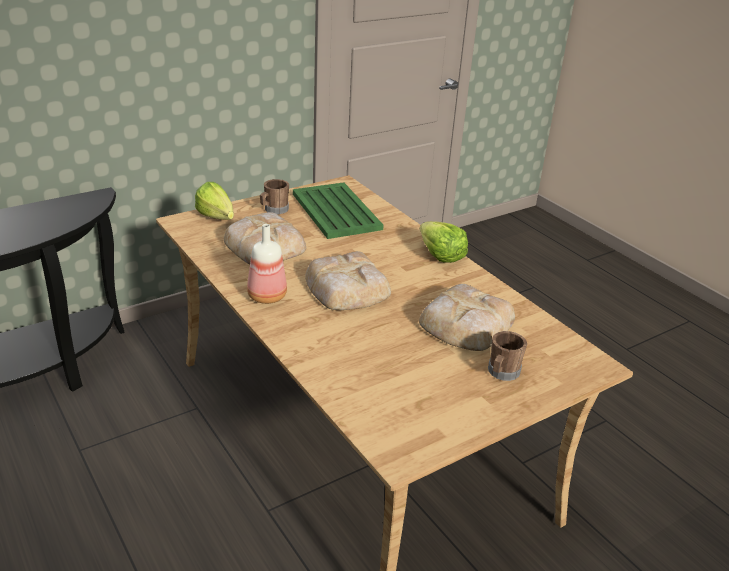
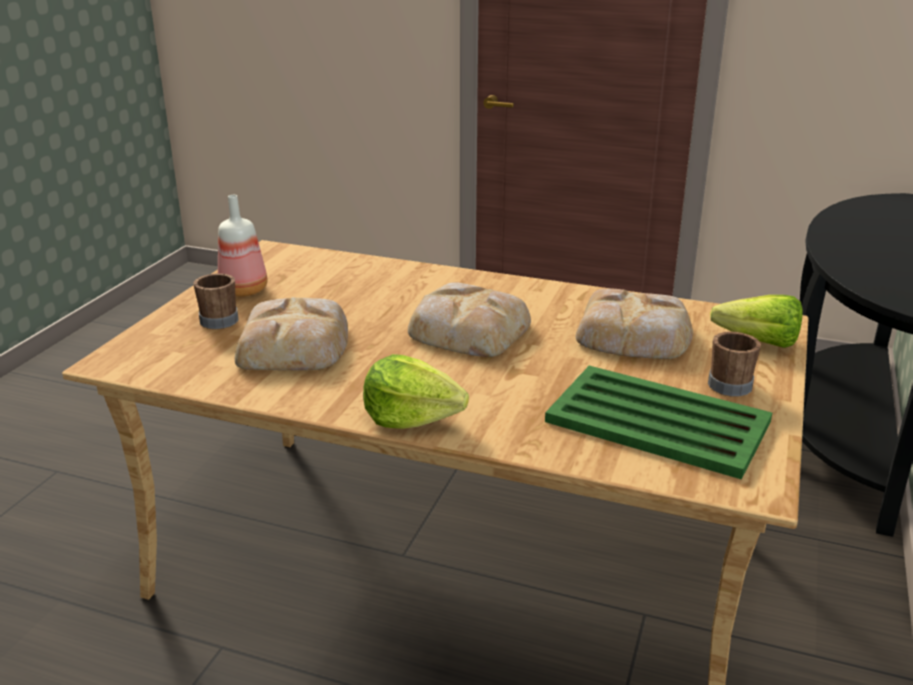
camera: 145 degrees right, 5 degrees down
bottle [247,224,287,304] -> bottle moved to [218,195,268,297]

